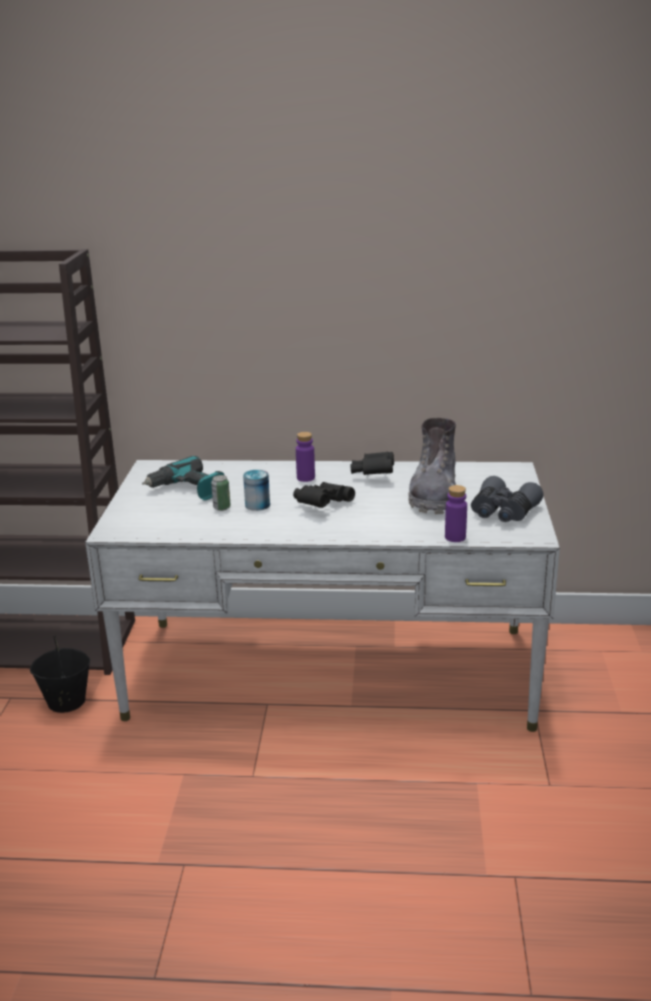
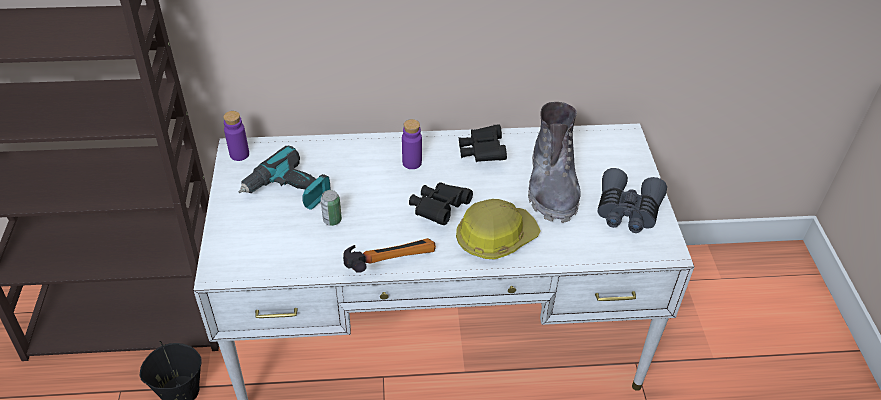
camera: 10 degrees left, 20 degrees up
can [243,470,270,511] -> none
purple bottle [445,485,467,542] -> purple bottle moved to [223,111,249,161]
none -> hammer [343,238,436,273]
none -> hard hat [456,199,541,260]

